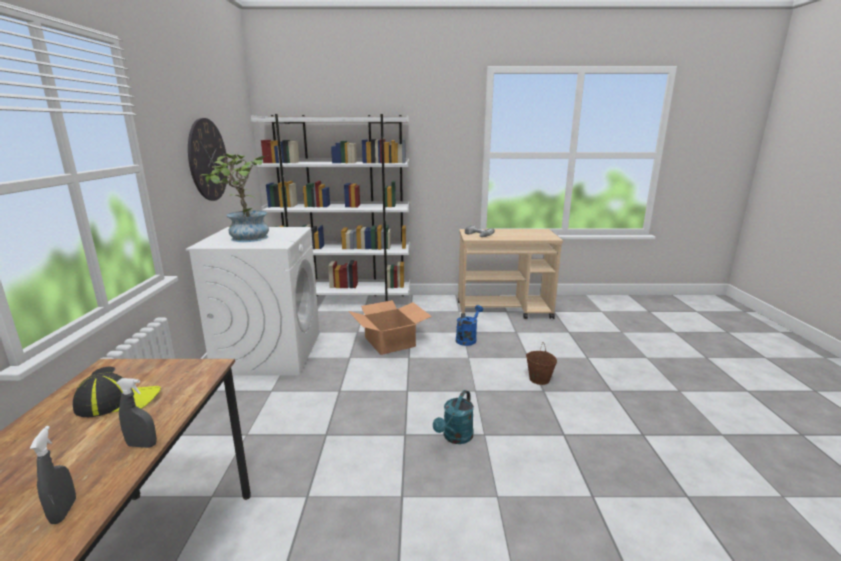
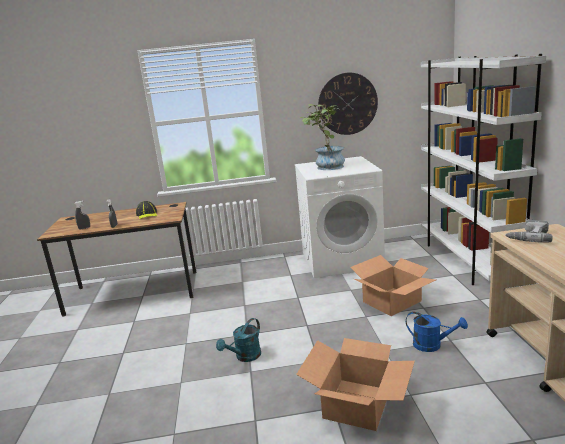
camera: 85 degrees right, 0 degrees up
turquoise watering can [433,390,474,444] -> turquoise watering can turned 75 degrees counterclockwise [216,318,261,362]
brown bucket [526,342,557,385] -> cardboard box [296,338,415,431]

